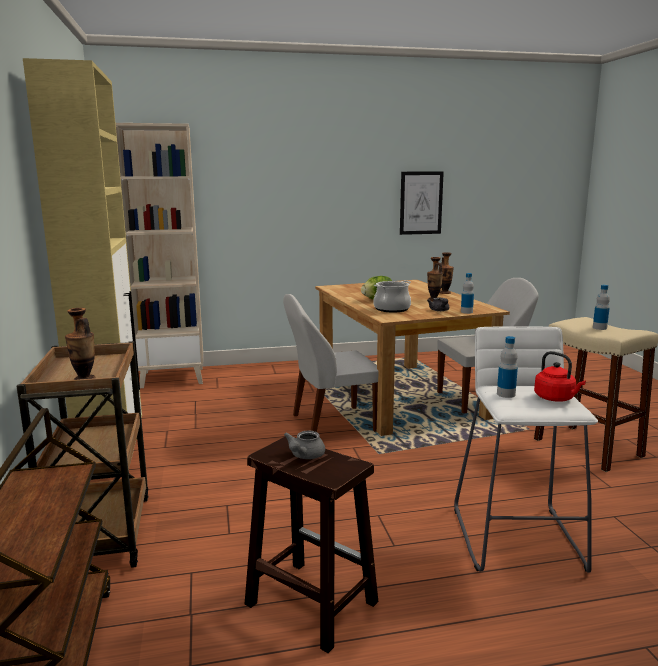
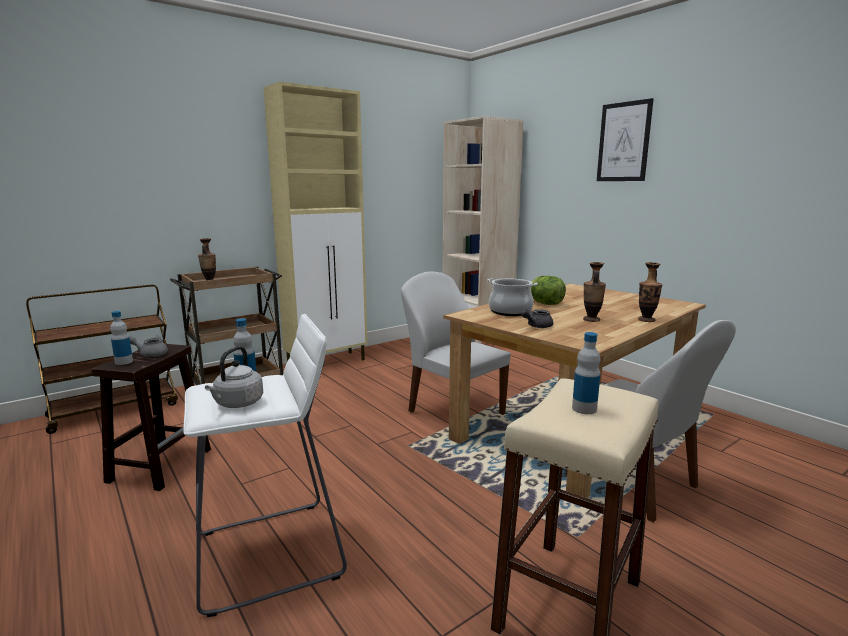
camera: 65 degrees right, 0 degrees up
picture [400,172,444,235] -> picture moved to [597,98,654,181]
bottle [461,273,474,314] -> bottle moved to [110,311,133,365]
red kettle [534,351,586,402] -> grey kettle [205,346,263,408]

